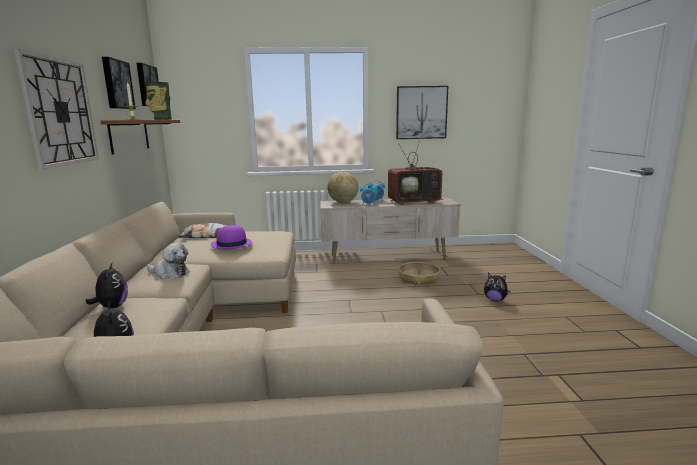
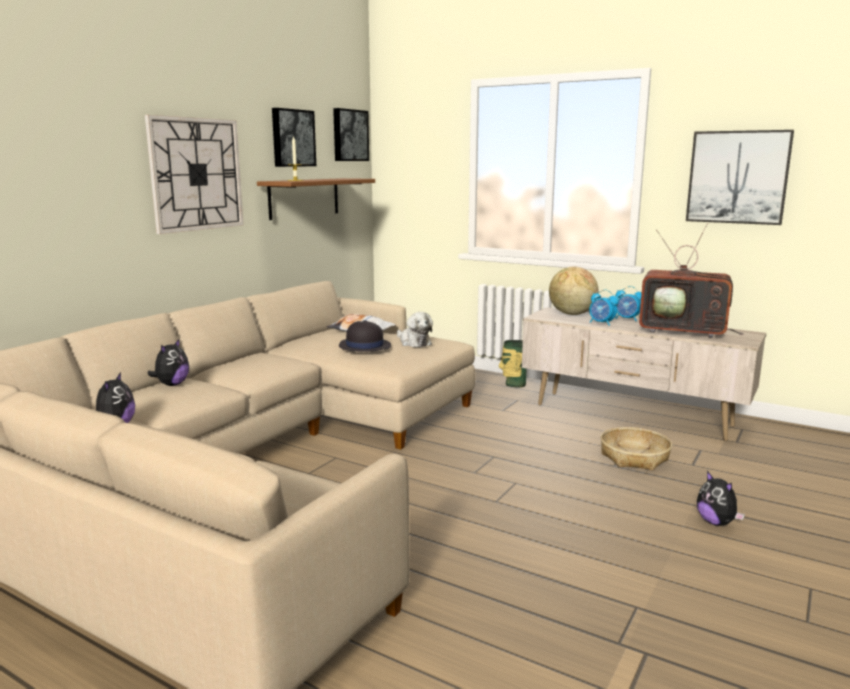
camera: 35 degrees right, 0 degrees up
vase [145,82,172,120] -> vase moved to [499,340,527,388]
plush toy [146,243,190,279] -> plush toy moved to [397,312,433,347]
purple hat [211,225,253,249] -> black hat [339,320,391,352]

